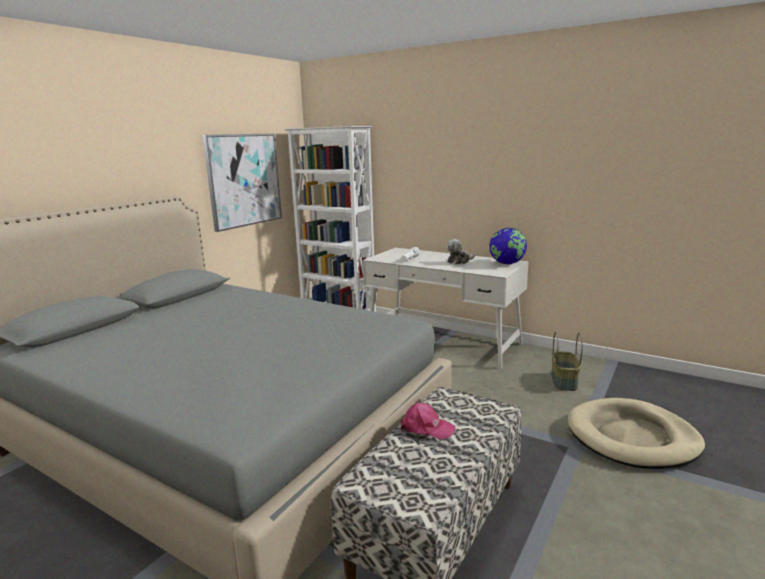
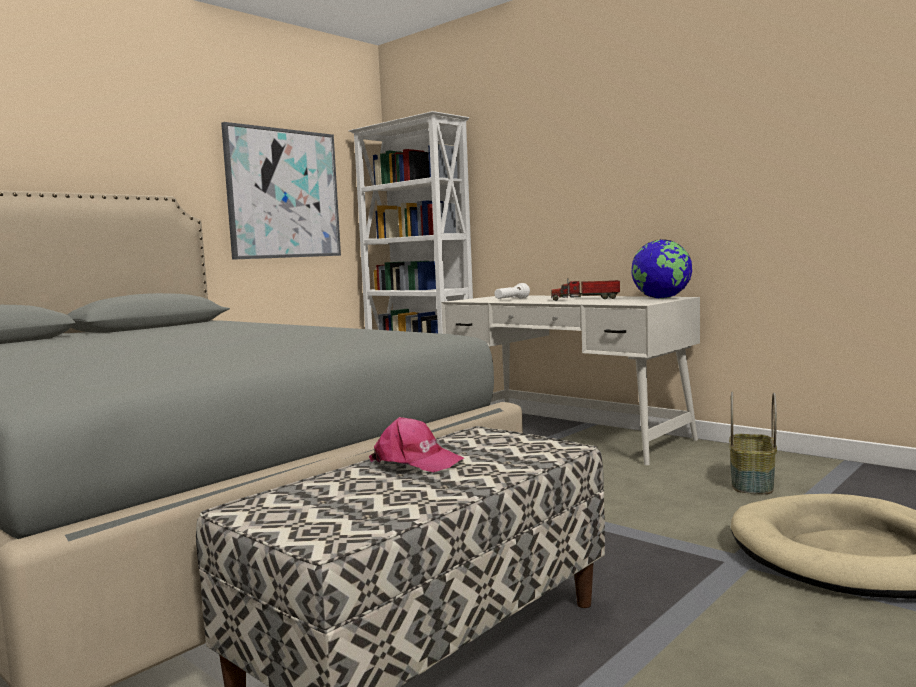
camera: 10 degrees right, 10 degrees down
plush toy [447,239,475,265] -> toy truck [551,279,620,301]

